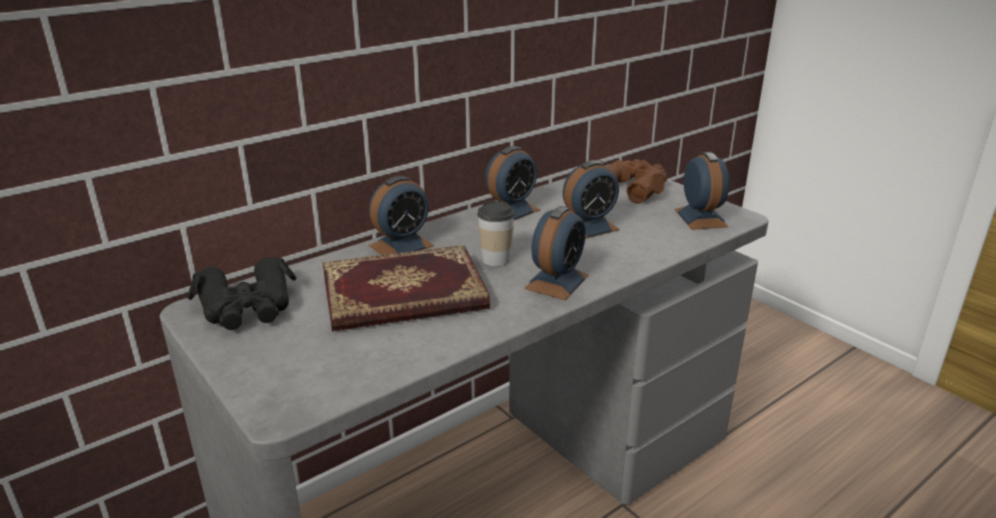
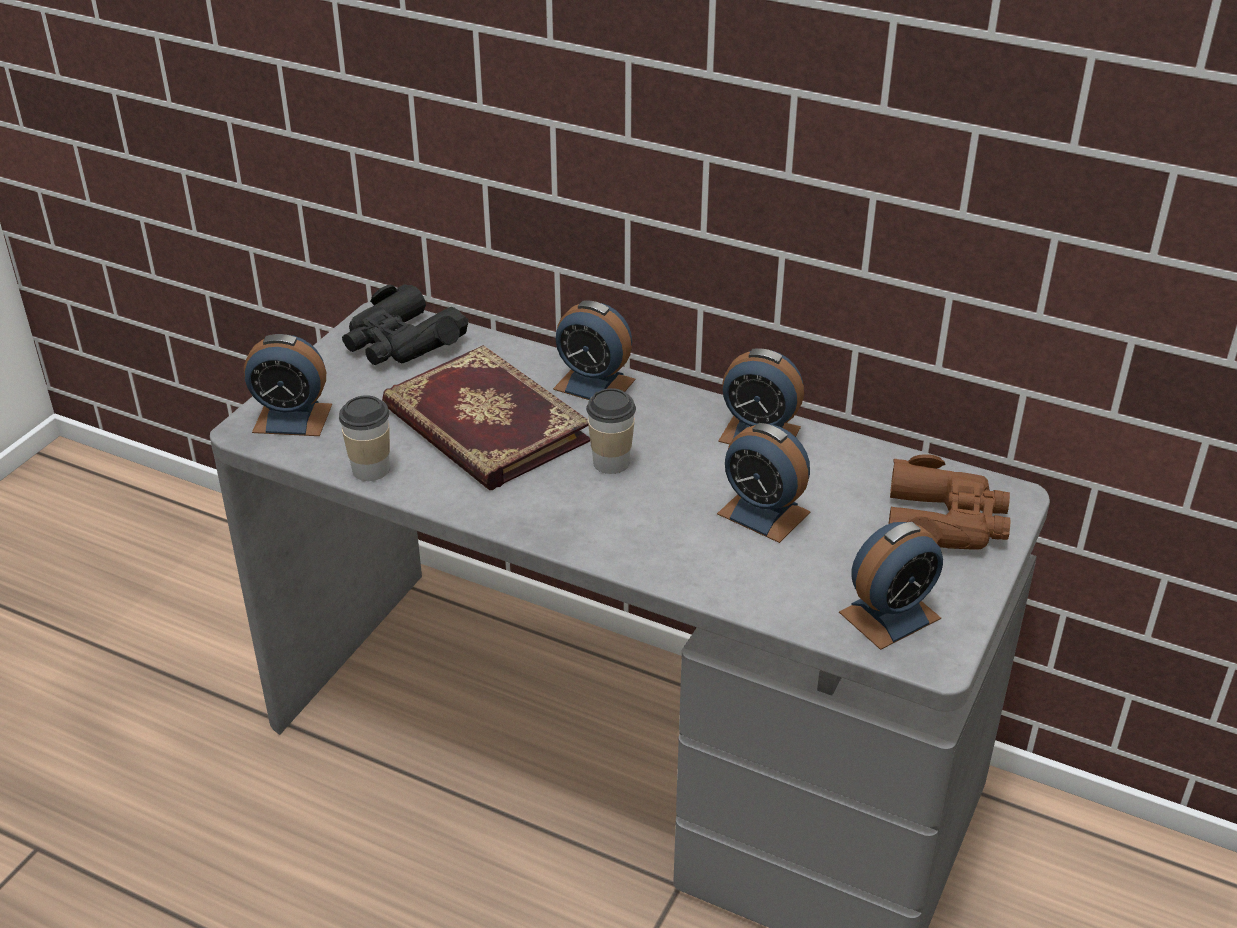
camera: 65 degrees right, 10 degrees up
alarm clock [524,206,589,300] -> alarm clock moved to [244,334,332,436]
none -> cup [339,395,390,481]

